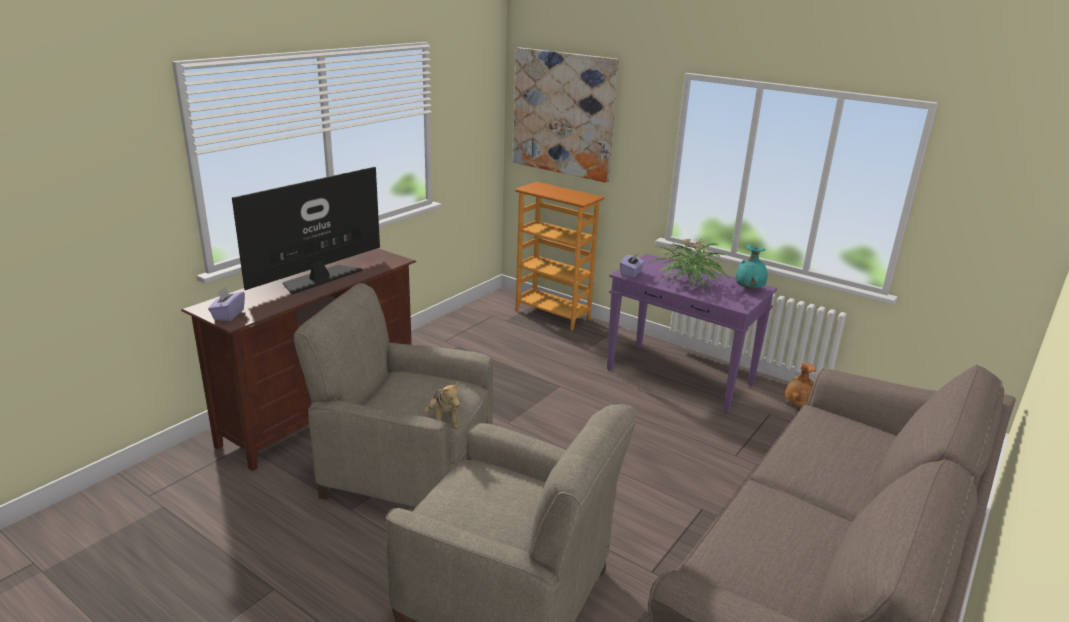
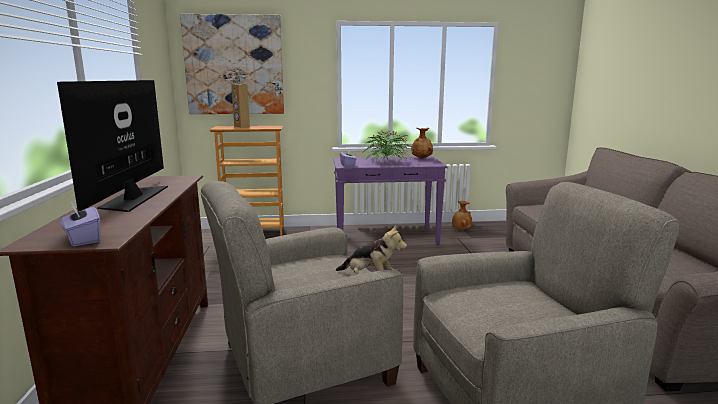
camera: 40 degrees left, 10 degrees down
turquoise vase [735,245,767,289] -> brown vase [411,128,433,159]
none -> brown speaker [231,84,250,128]

